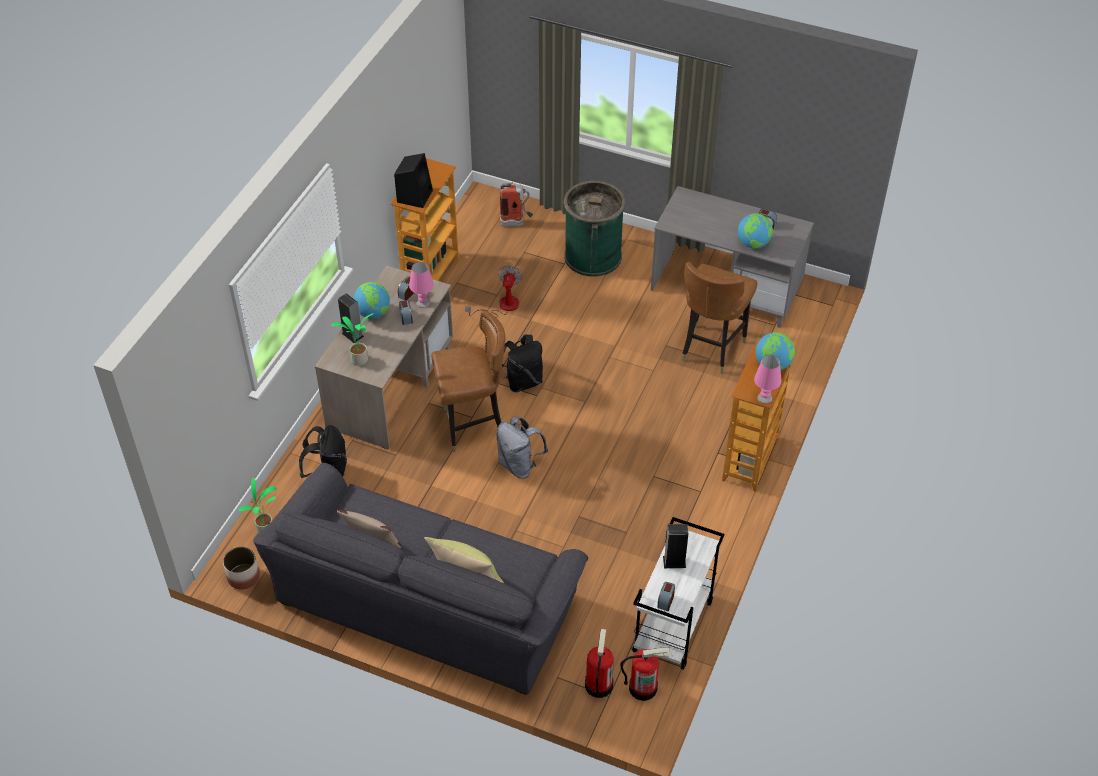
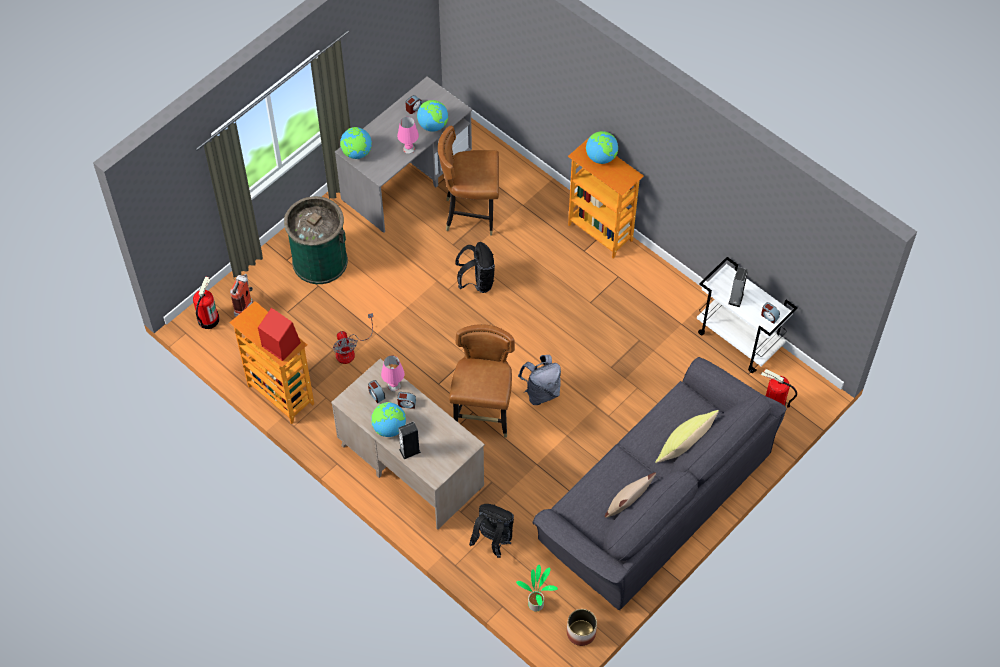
camera: 70 degrees left, 10 degrees up
potted plant [331,313,375,366] -> none
black speaker [394,153,433,208] -> red speaker [258,308,301,361]
fan [465,265,523,318] -> fan turned 135 degrees counterclockwise [333,313,373,364]
black backpack [502,335,543,393] -> black backpack moved to [455,242,495,293]
fire extinguisher [620,647,672,701] -> fire extinguisher moved to [193,276,219,329]
brown chair [681,262,757,374] -> brown chair turned 135 degrees clockwise [438,126,499,236]
pink table lamp [754,355,781,404] -> pink table lamp moved to [397,117,419,154]
none -> globe [340,127,372,159]

